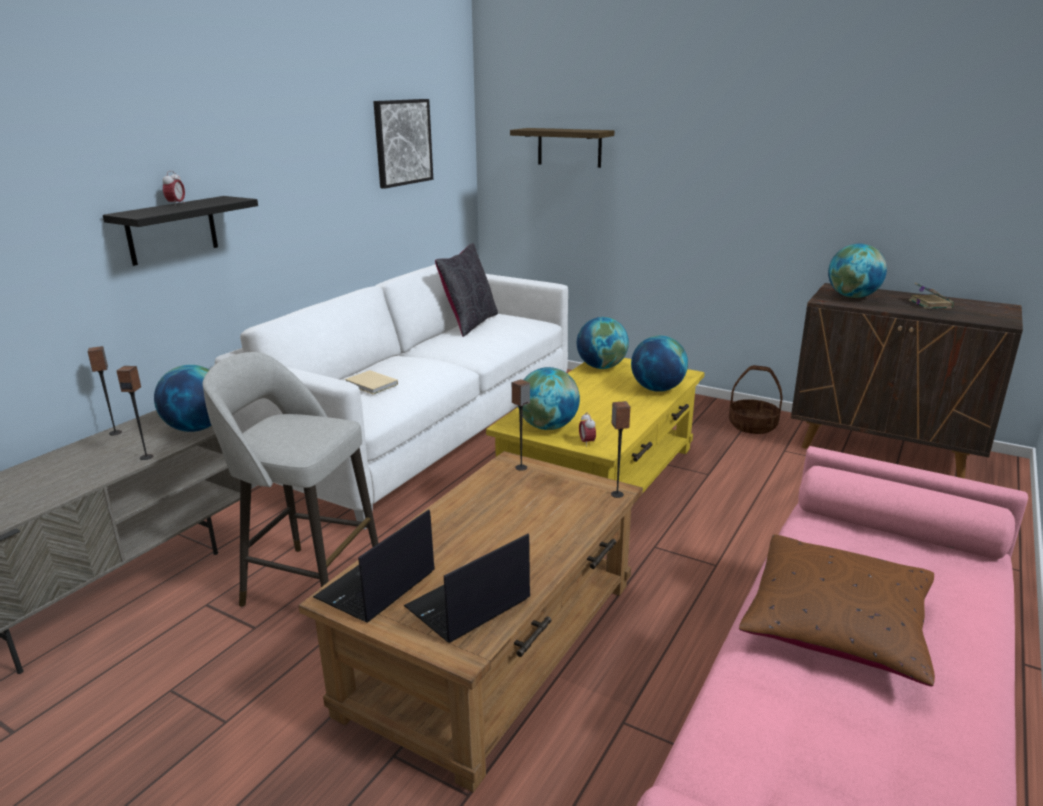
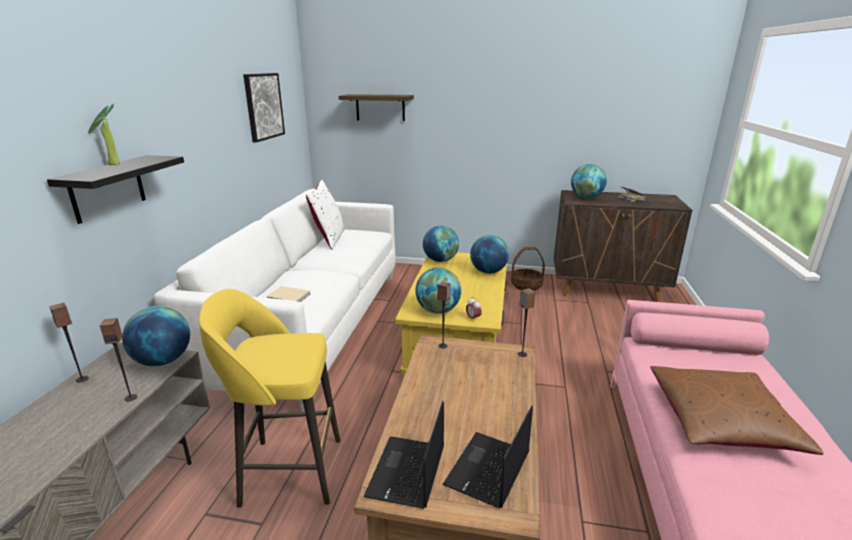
camera: 20 degrees left, 0 degrees up
alarm clock [162,171,185,206] -> potted plant [88,104,120,165]
grey stool [202,352,378,607] -> yellow stool [199,289,341,508]
black pillow [435,243,498,337] -> white pillow [306,180,345,250]

